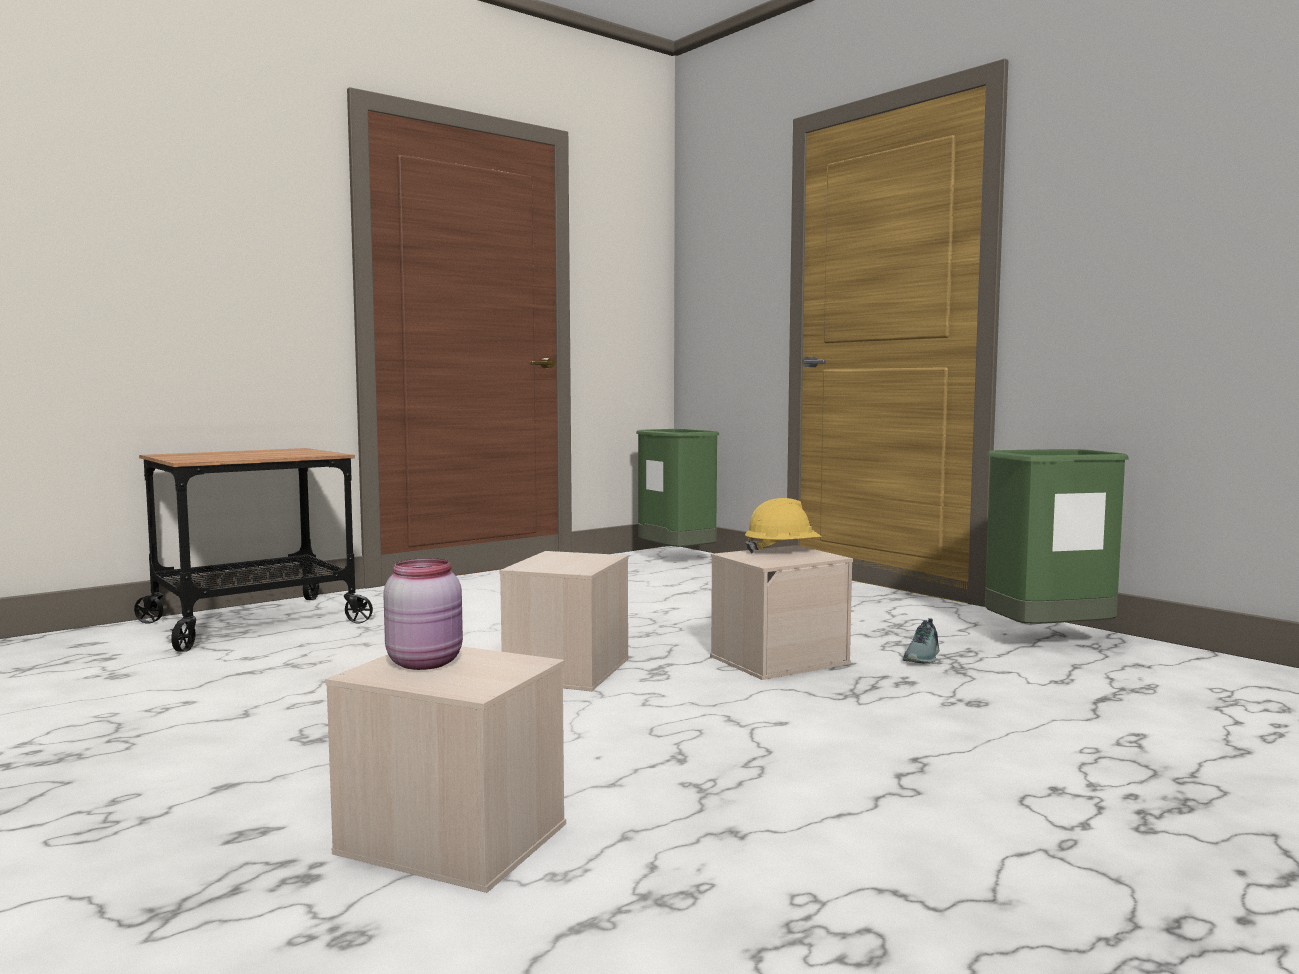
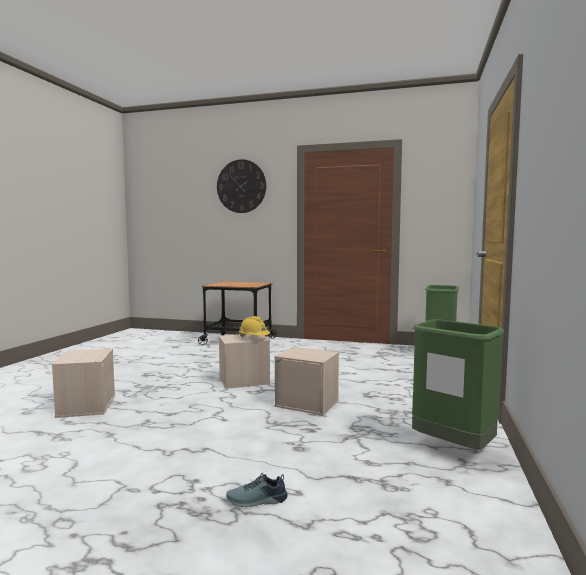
camera: 55 degrees right, 0 degrees up
pink jar [383,558,463,670] -> none
yellow hard hat [745,498,822,554] -> yellow hard hat moved to [239,316,270,337]
shoe [903,618,939,663] -> shoe moved to [226,473,288,507]
none -> wall clock [217,159,266,213]

